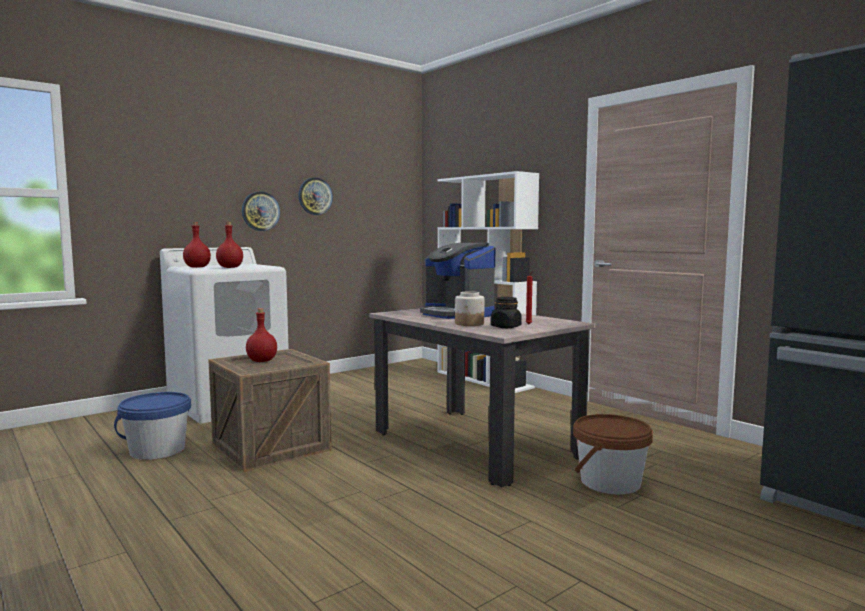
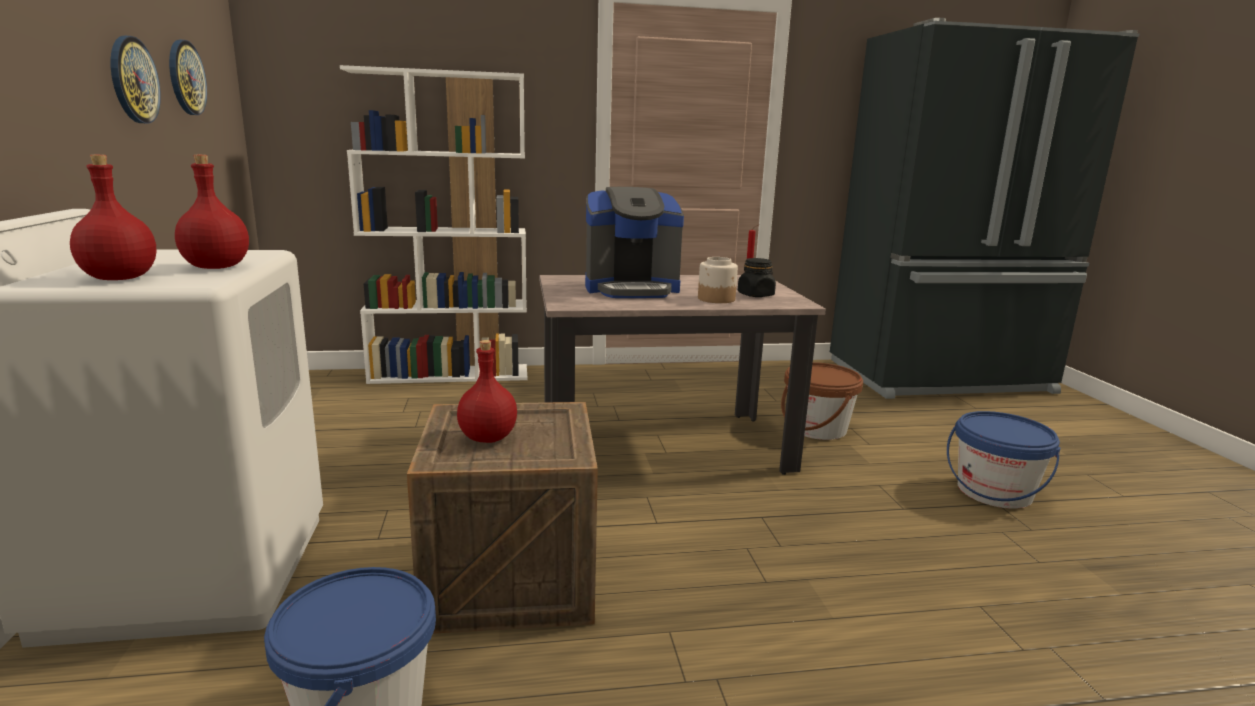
camera: 60 degrees left, 10 degrees up
wall clock [242,191,280,231] -> wall clock moved to [169,40,207,115]
none -> blue bucket [947,411,1060,509]

